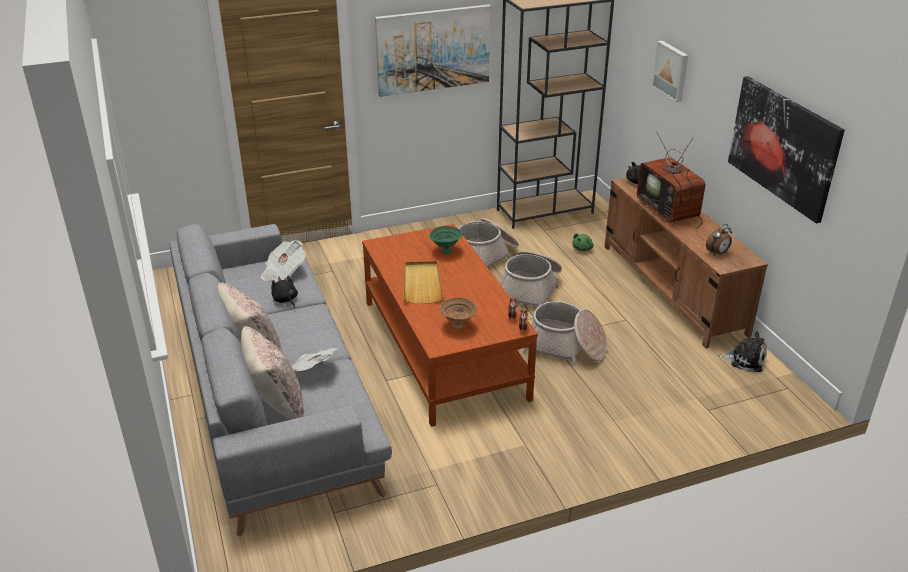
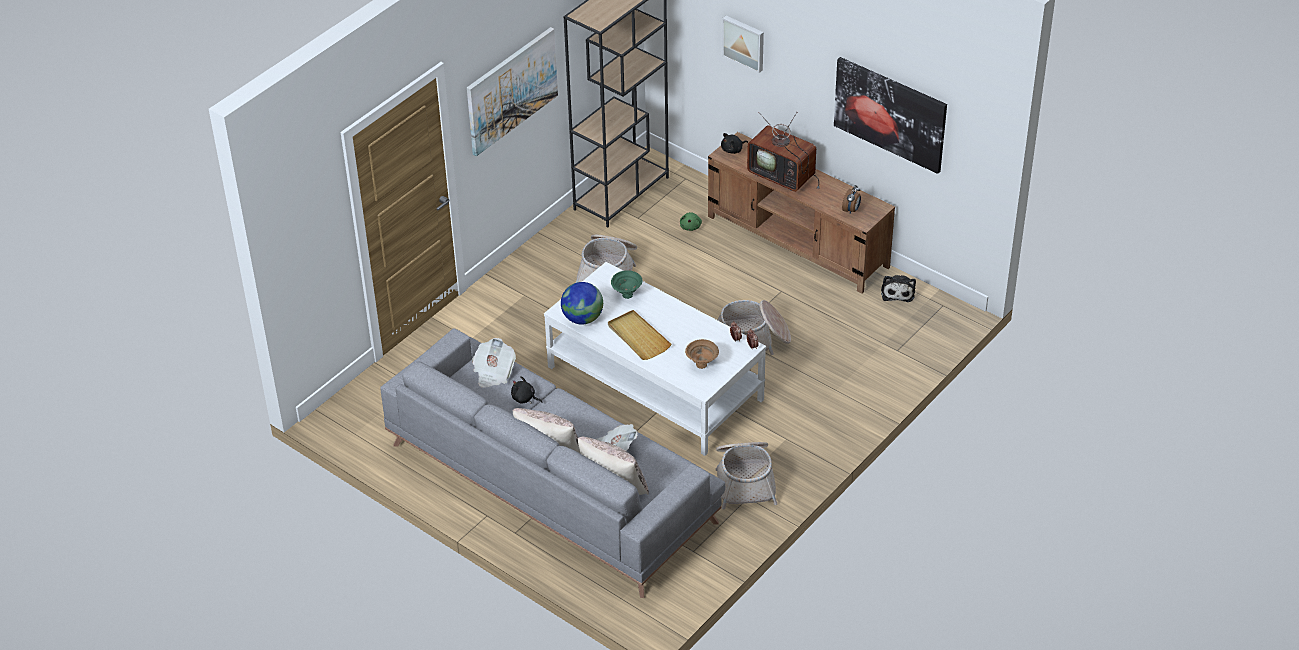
camera: 30 degrees left, 10 degrees up
brown coffee table [362,224,538,427] -> white coffee table [544,262,766,456]
basket [500,250,562,306] -> basket moved to [715,442,777,509]
plush toy [718,331,767,372] -> plush toy turned 105 degrees clockwise [881,275,916,302]
none -> globe [561,282,603,324]

